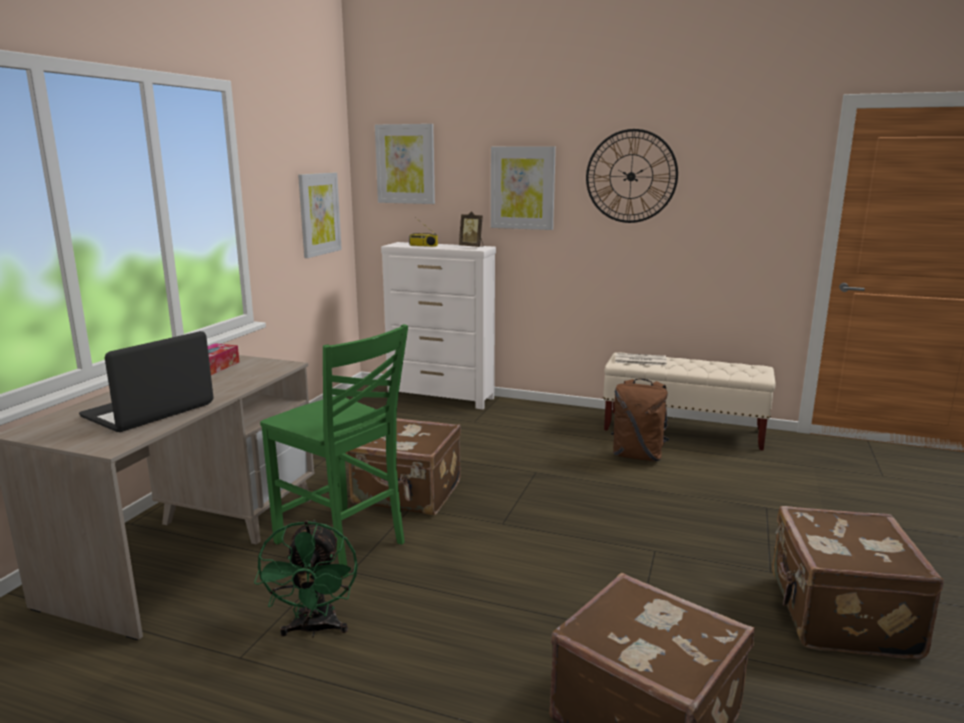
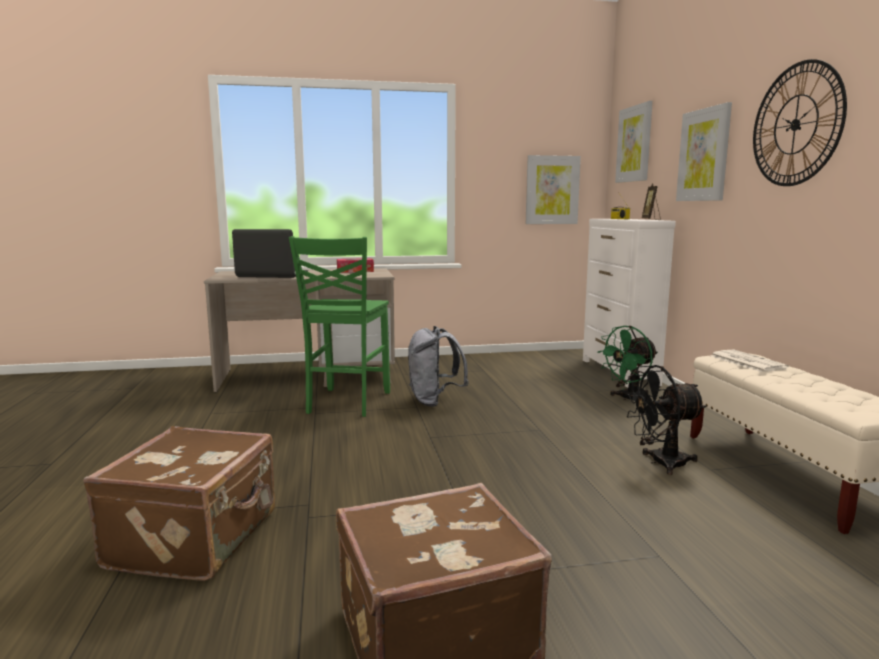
camera: 60 degrees right, 5 degrees down
green fan [254,520,358,637] -> green fan moved to [597,326,658,400]
brown suitcase [346,419,461,515] -> grey backpack [408,326,469,407]
brown backpack [611,379,669,461] -> black fan [624,365,706,475]

